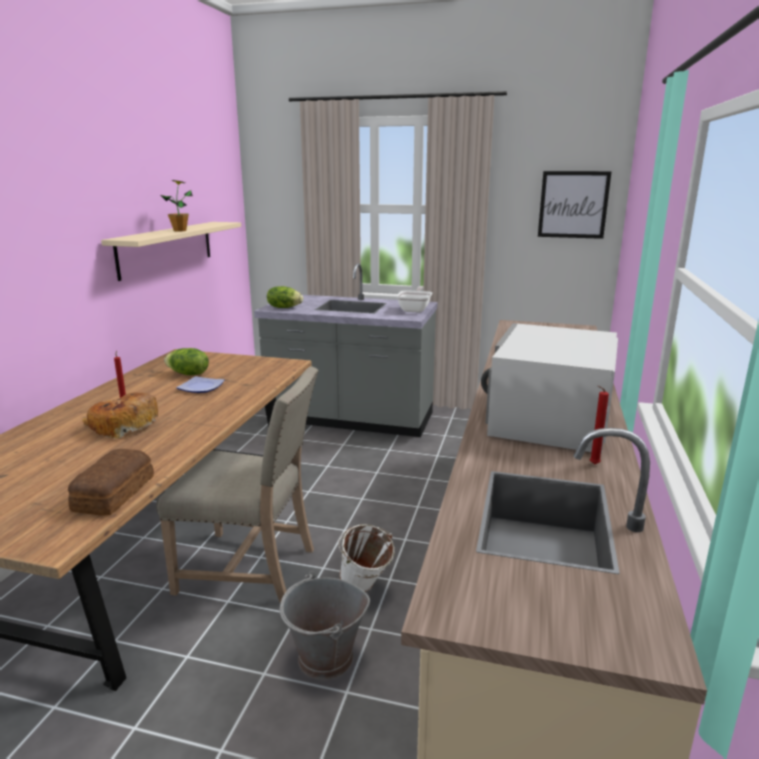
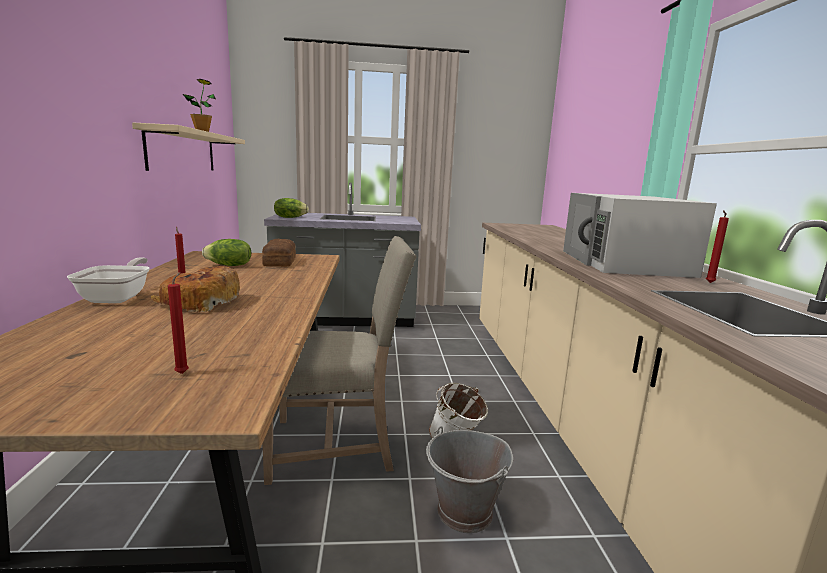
camera: 20 degrees left, 5 degrees down
bread [68,449,154,516] -> bread moved to [262,239,296,267]
plate [176,376,225,393] -> none
frying pan [396,286,432,313] -> frying pan moved to [67,257,150,303]
picture [538,171,612,239] -> none
none -> red candle [168,272,189,374]

